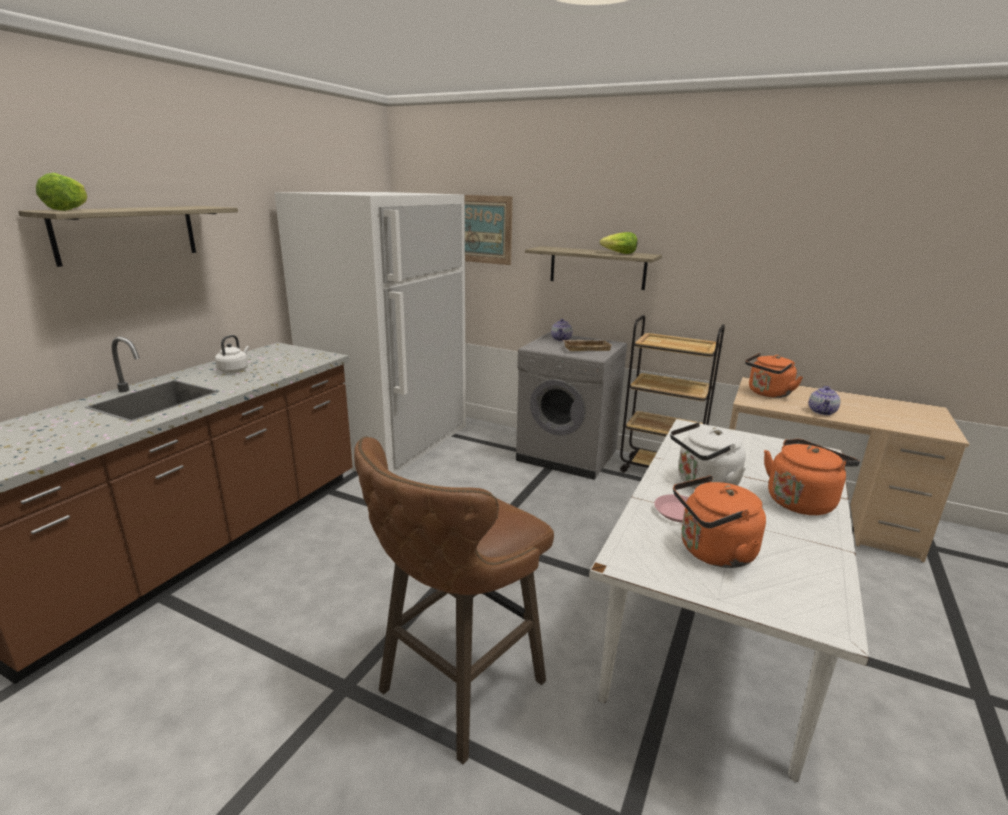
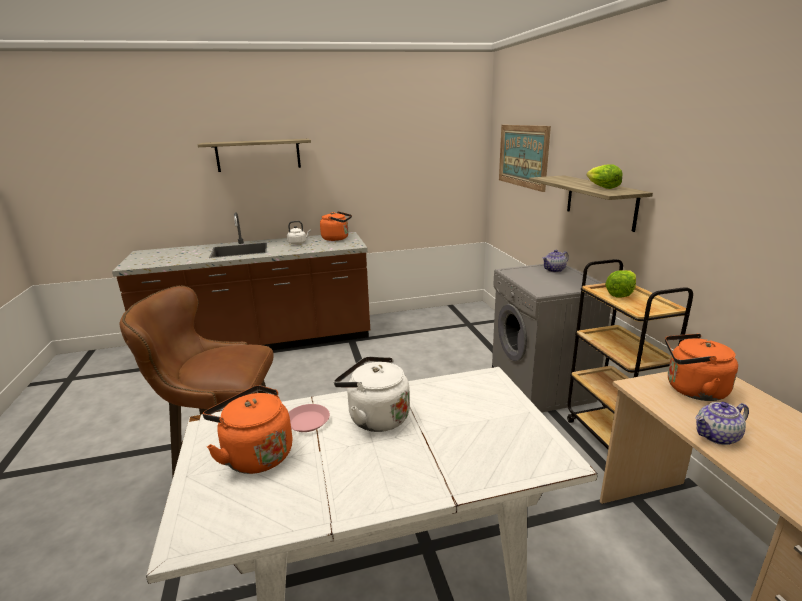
camera: 50 degrees right, 0 degrees up
lettuce [36,173,87,211] -> lettuce moved to [605,270,636,298]
white fridge [274,192,466,474] -> none
beige tray [563,340,613,351] -> none
orange kettle [764,439,860,515] -> orange kettle moved to [320,211,352,241]

